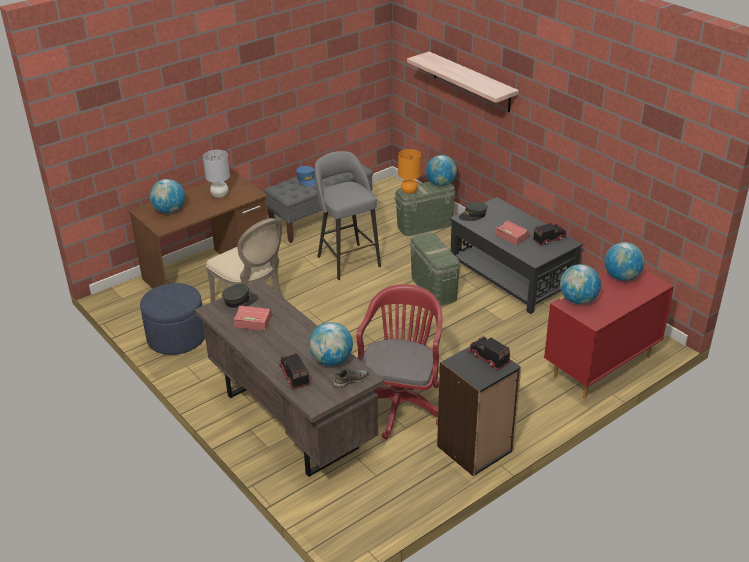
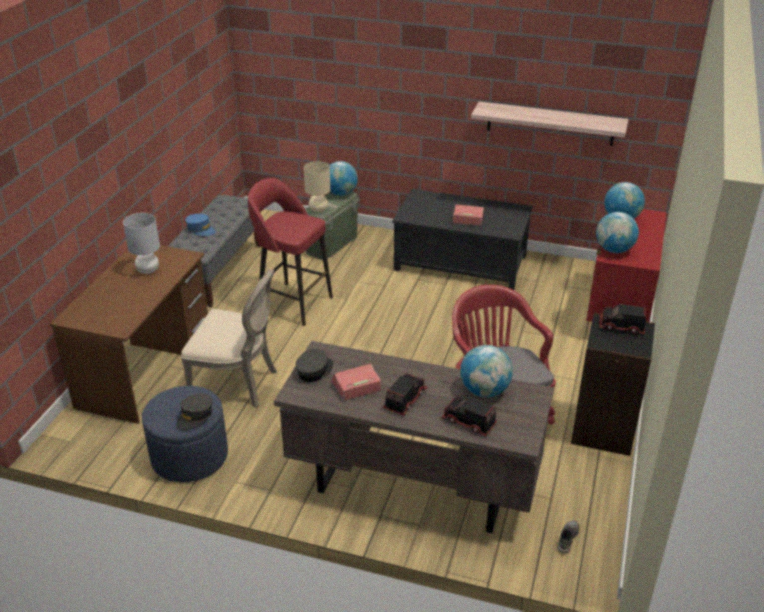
camera: 35 degrees left, 0 degrees up
globe [150,179,185,213] -> none
grey stool [315,151,381,280] -> red stool [248,178,333,326]
grey shoe [334,369,369,388] -> grey shoe moved to [557,521,579,553]
orange table lamp [398,149,421,194] -> beige table lamp [304,161,330,212]
shelf [407,52,519,112] -> shelf moved to [471,102,629,146]
green storage box [410,232,461,306] -> none
grey cap [459,202,488,221] -> grey cap moved to [176,393,213,431]
toy truck [532,223,568,246] -> toy truck moved to [383,372,428,416]

